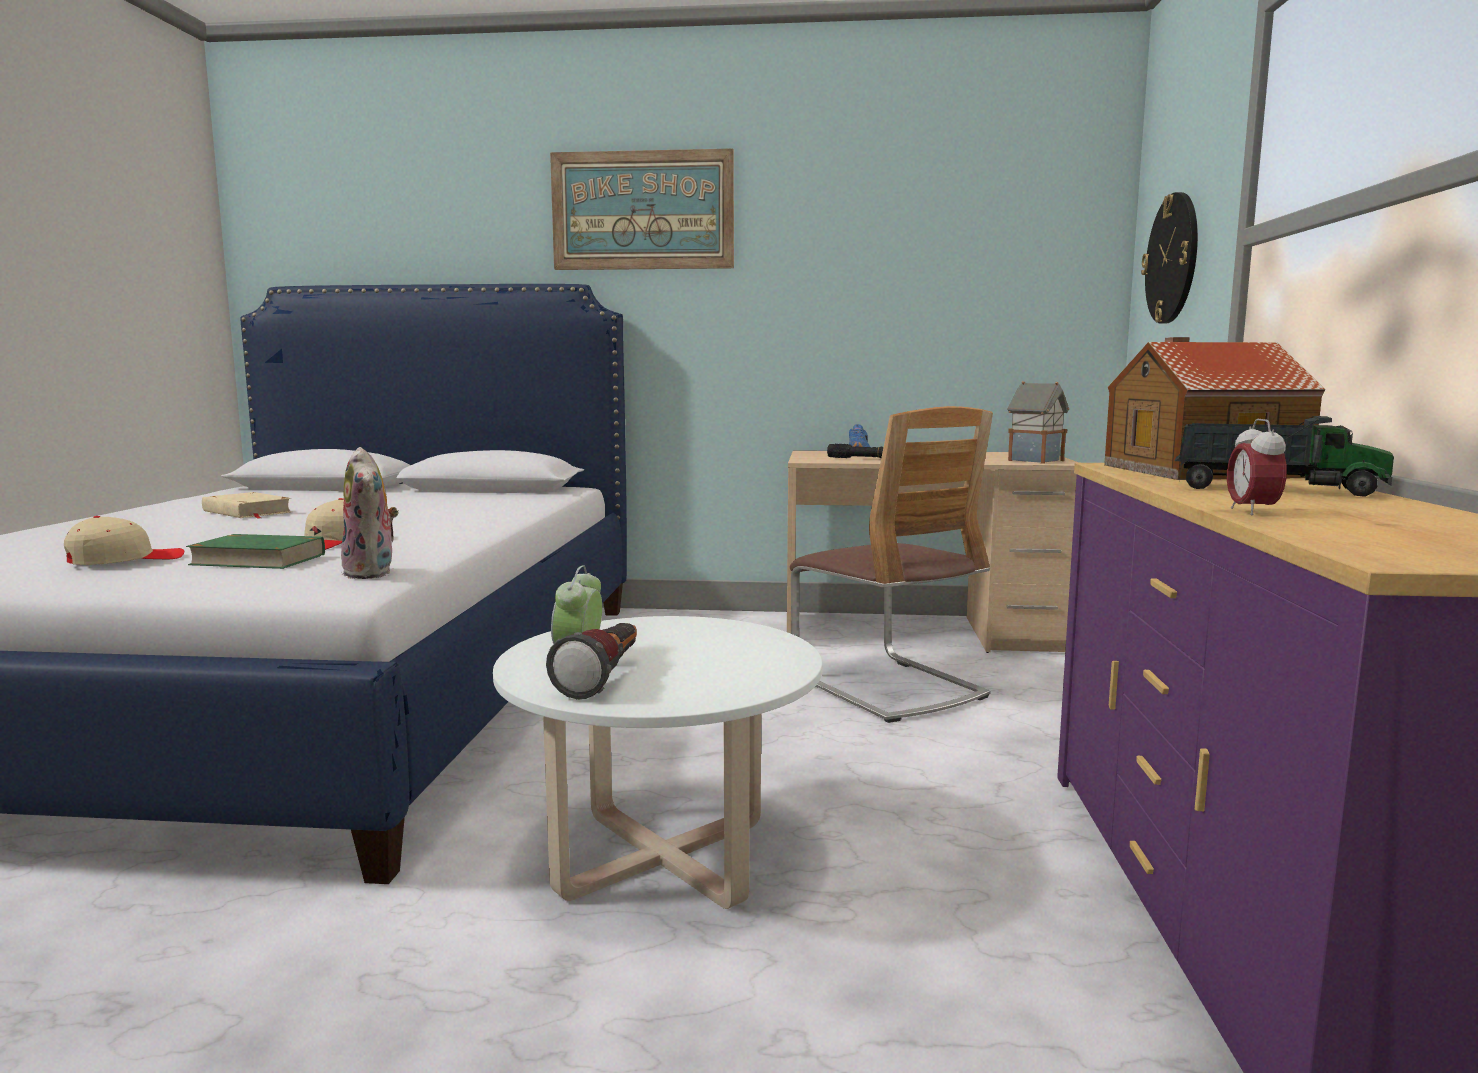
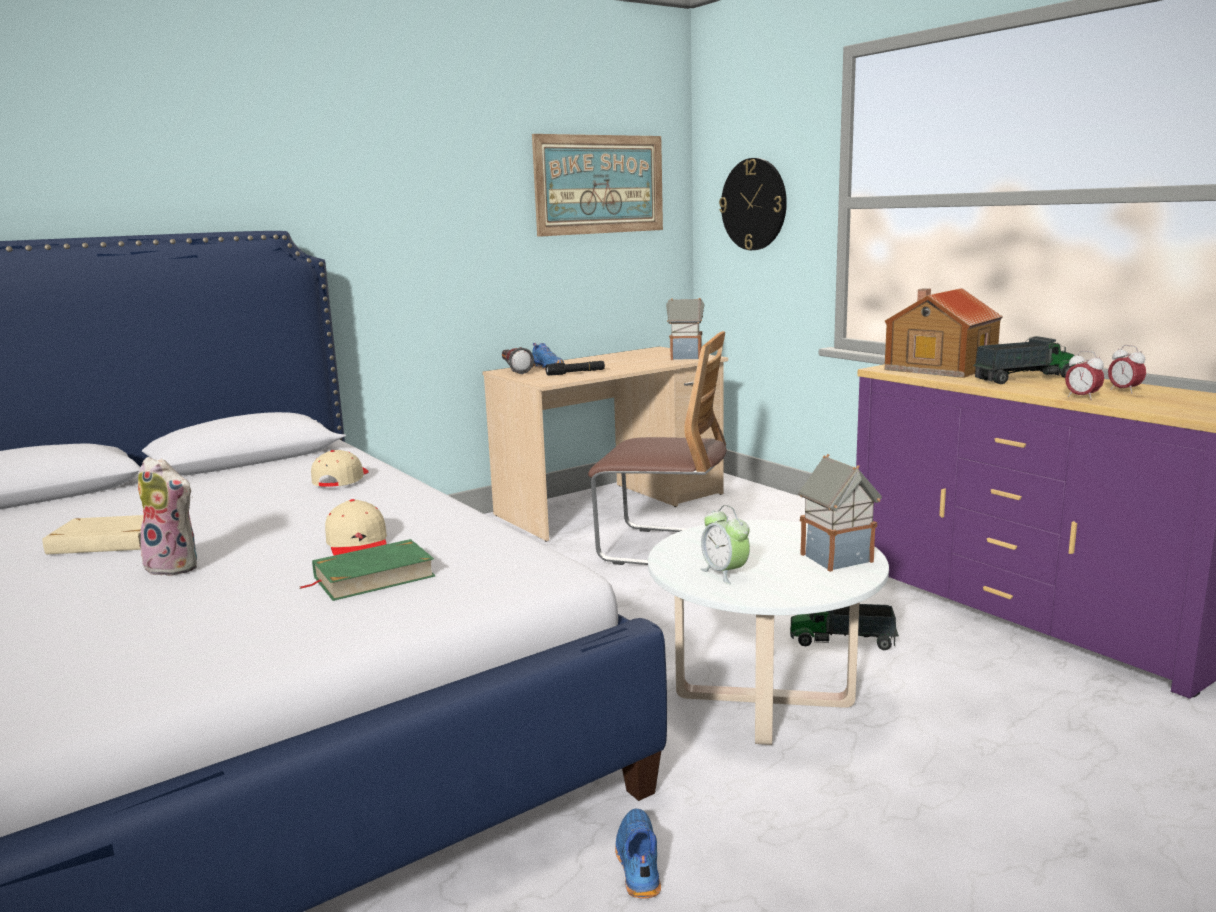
camera: 40 degrees left, 5 degrees up
beige cap [64,516,184,565] -> beige cap moved to [311,450,369,487]
plush toy [341,447,399,579] -> plush toy moved to [136,457,197,576]
flashlight [546,623,637,699] -> flashlight moved to [502,347,534,374]
picture [550,148,734,270] -> picture moved to [532,134,663,237]
none -> blue shoe [615,809,661,898]
none -> toy truck [790,604,899,650]
none -> toy house [798,454,882,572]
none -> alarm clock [1108,345,1146,394]

